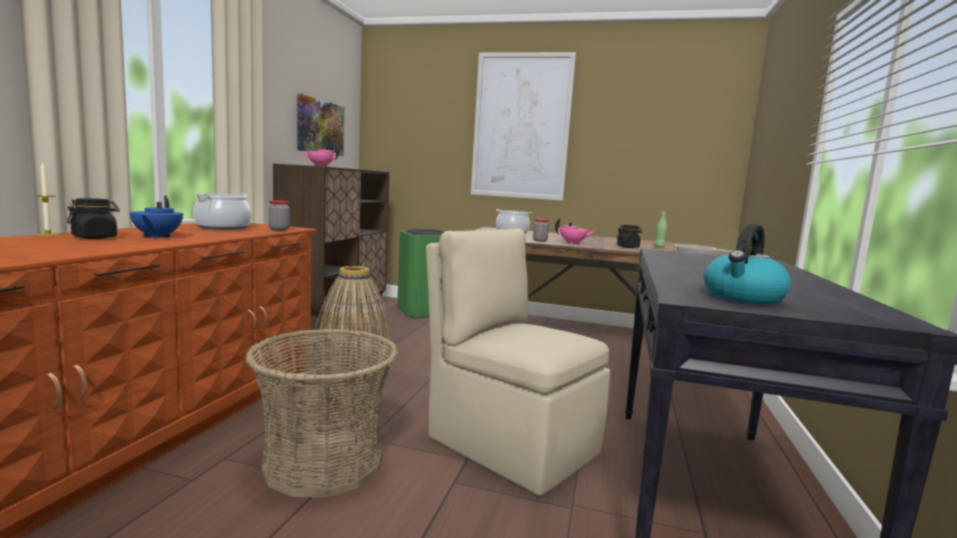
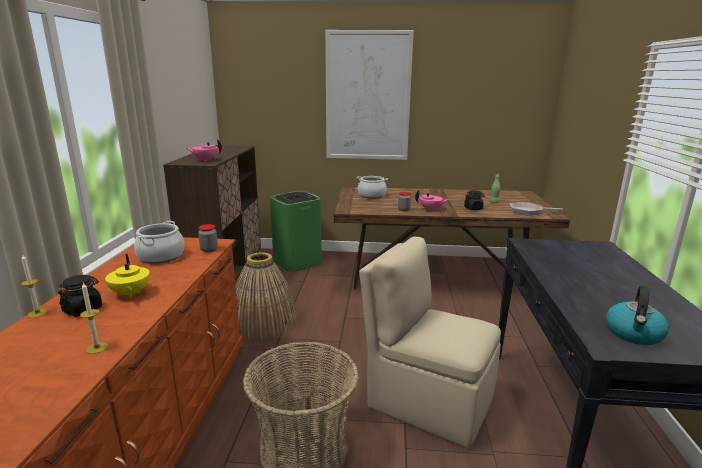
camera: 10 degrees left, 10 degrees up
blue teapot [129,196,183,238] -> yellow teapot [105,254,150,299]
picture [297,94,344,156] -> none
none -> candle [80,282,108,354]

